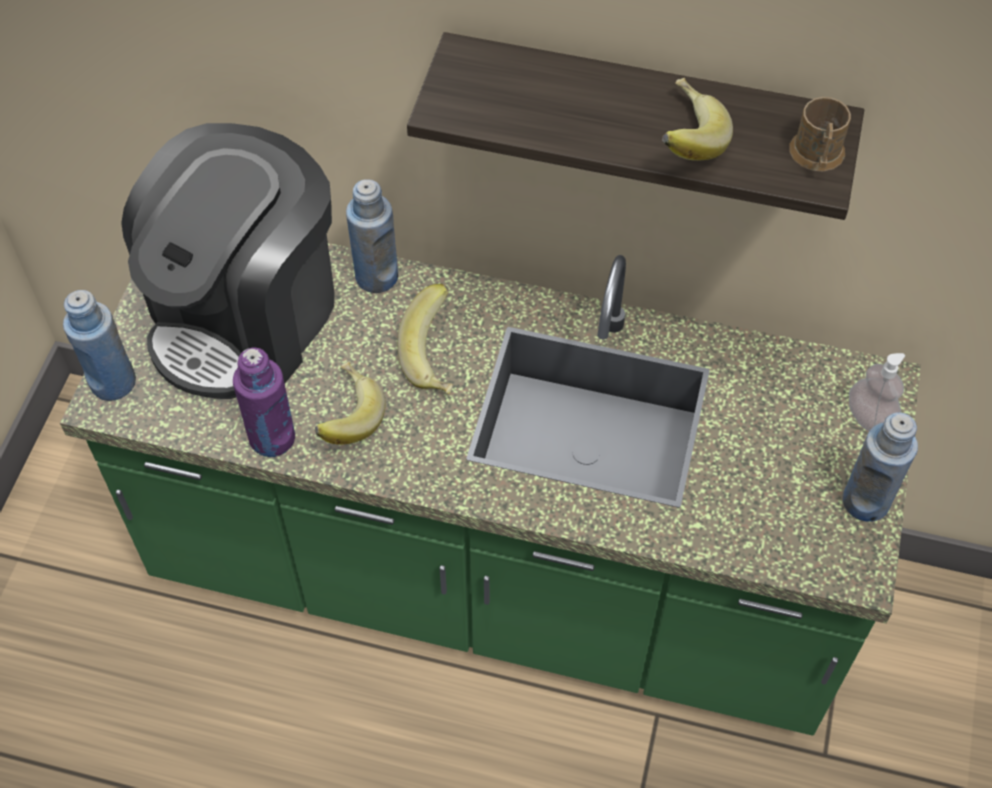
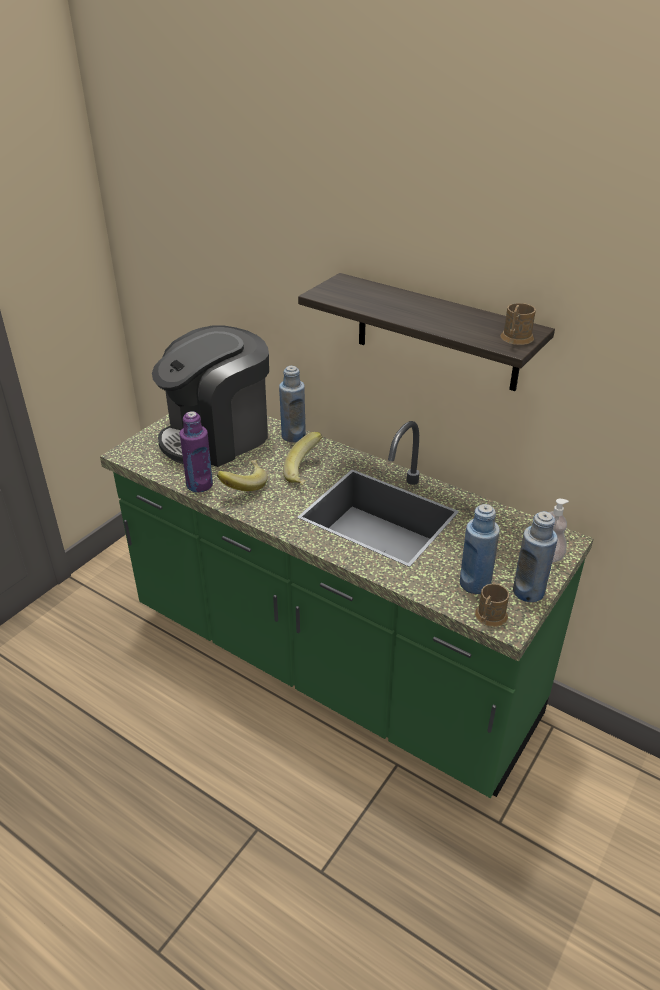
camera: 20 degrees right, 20 degrees down
blue bottle [63,290,136,401] -> blue bottle moved to [460,504,500,594]
banana [662,78,733,161] -> none
none -> brown mug [475,584,509,627]

